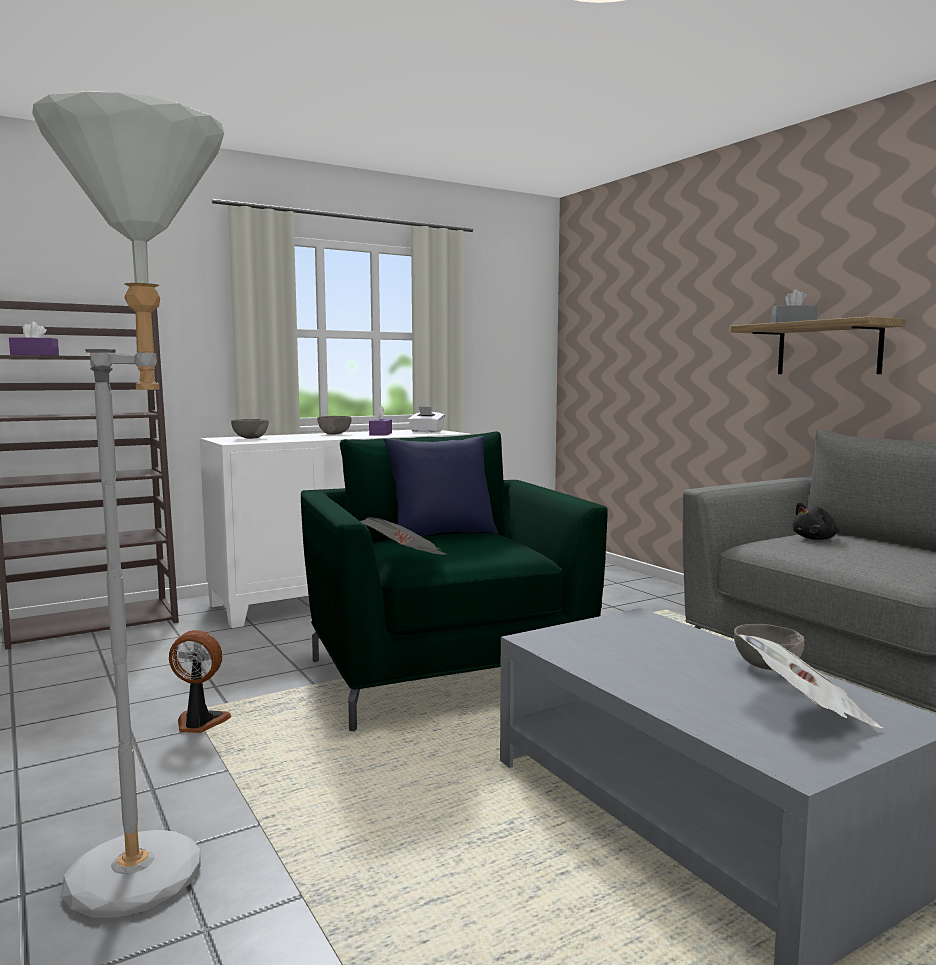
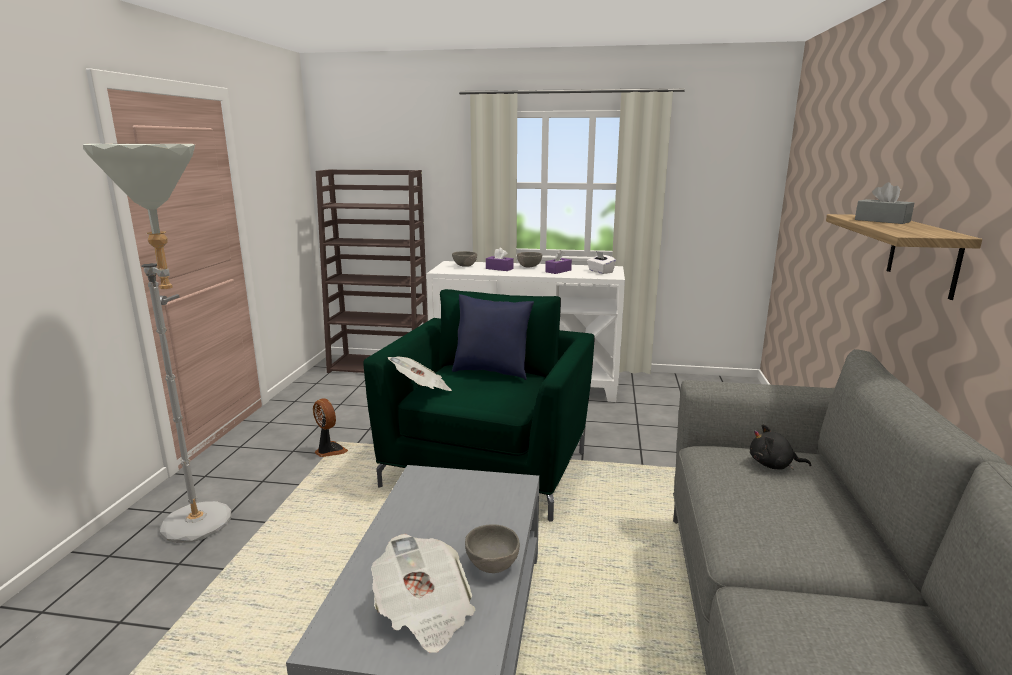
camera: 40 degrees right, 10 degrees up
purple tissue box [9,322,59,356] -> purple tissue box moved to [486,248,514,271]

